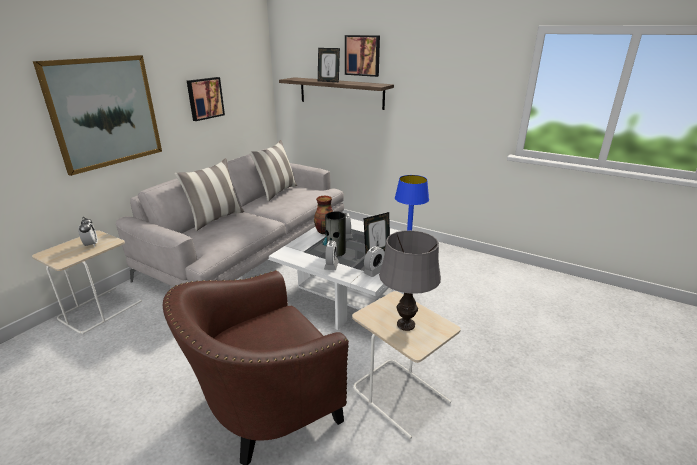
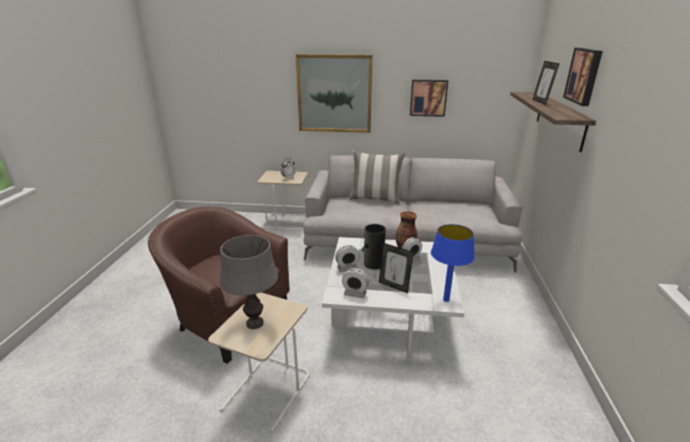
camera: 65 degrees right, 0 degrees up
pillow [250,140,297,201] -> none

